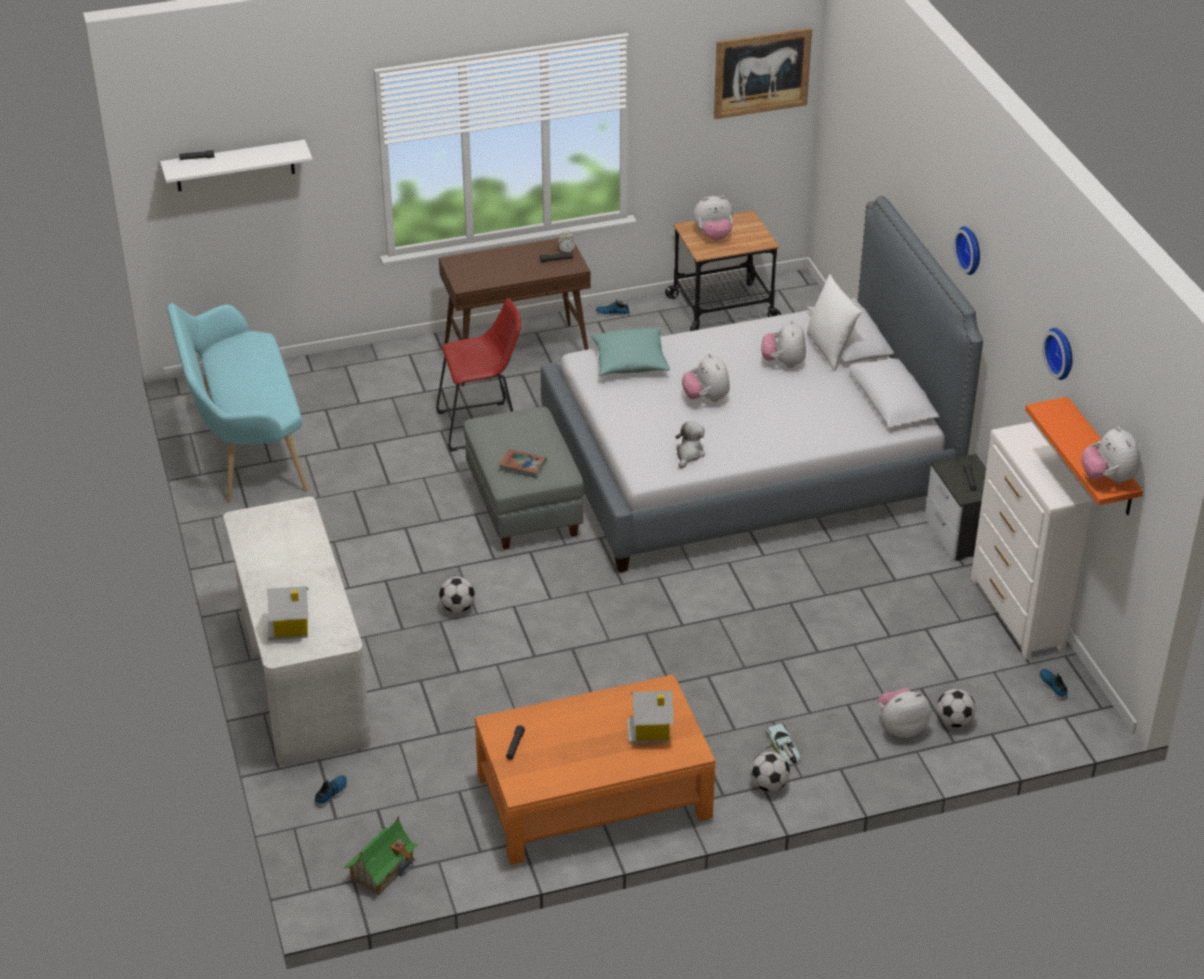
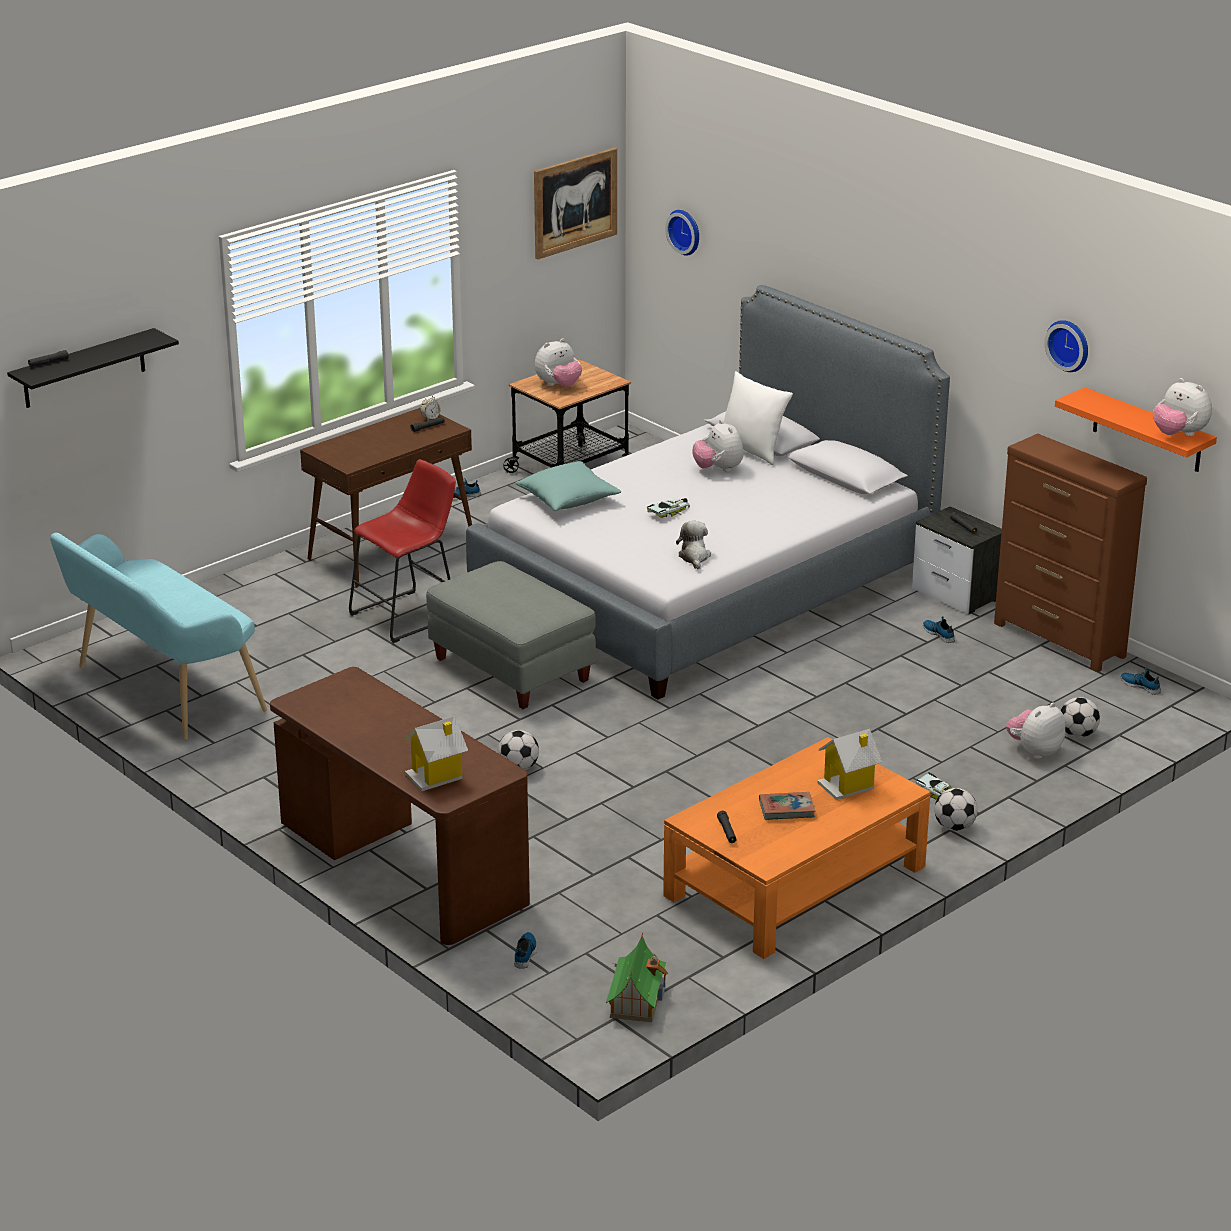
camera: 25 degrees left, 10 degrees down
white shelf [160,140,313,191] -> black shelf [7,328,179,408]
white desk [223,497,371,766] -> brown desk [270,667,530,945]
book [499,449,547,478] -> book moved to [759,792,815,820]
plush toy [682,353,730,402] -> toy car [647,498,690,518]
wall clock [954,226,980,275] -> wall clock moved to [665,210,699,256]
white dresser [971,422,1093,659] -> brown dresser [994,434,1147,672]
none -> shoe [923,616,955,643]

